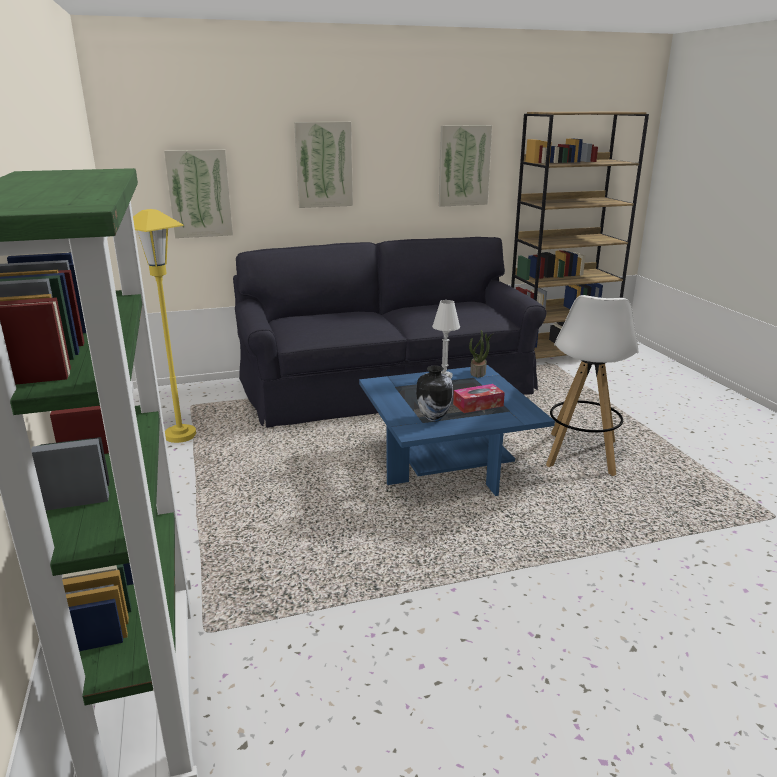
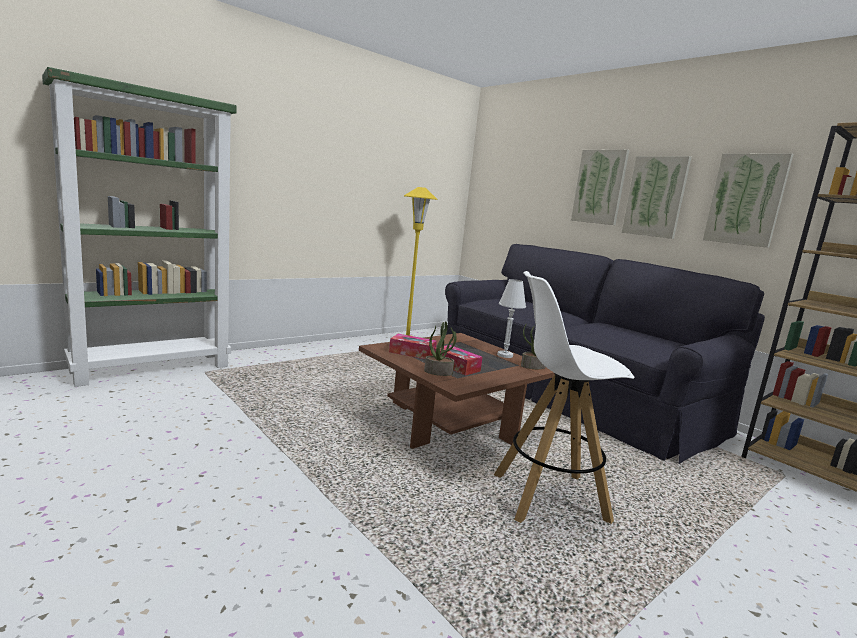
camera: 65 degrees right, 10 degrees down
picture [164,149,233,238] -> picture moved to [622,156,692,239]
blue coffee table [359,365,555,496] -> brown coffee table [359,333,554,449]
vase [416,365,453,421] -> tissue box [389,334,437,359]
none -> potted plant [424,321,457,376]

